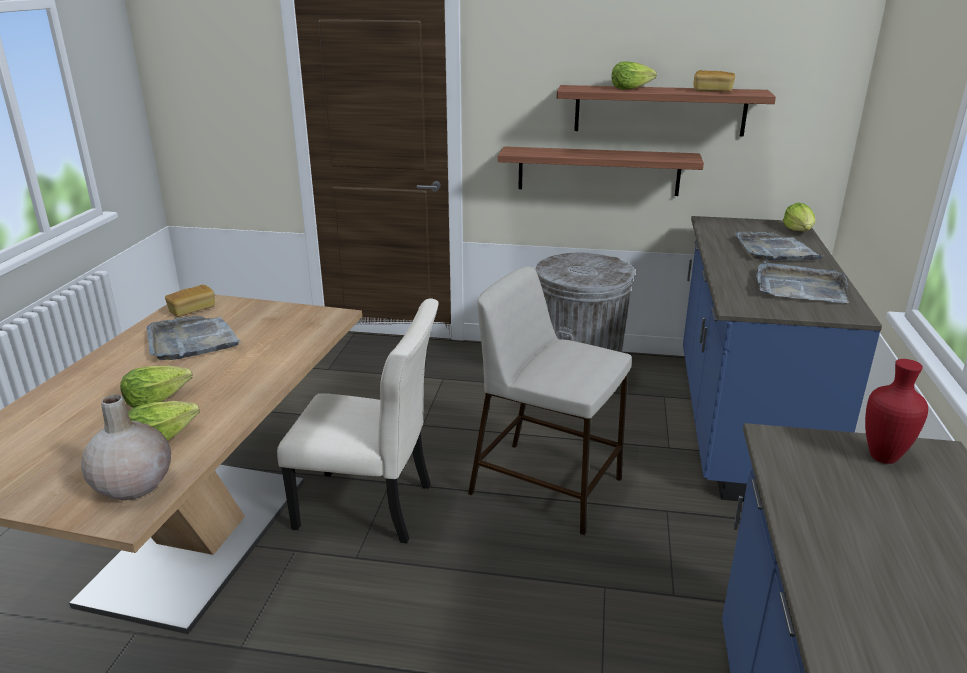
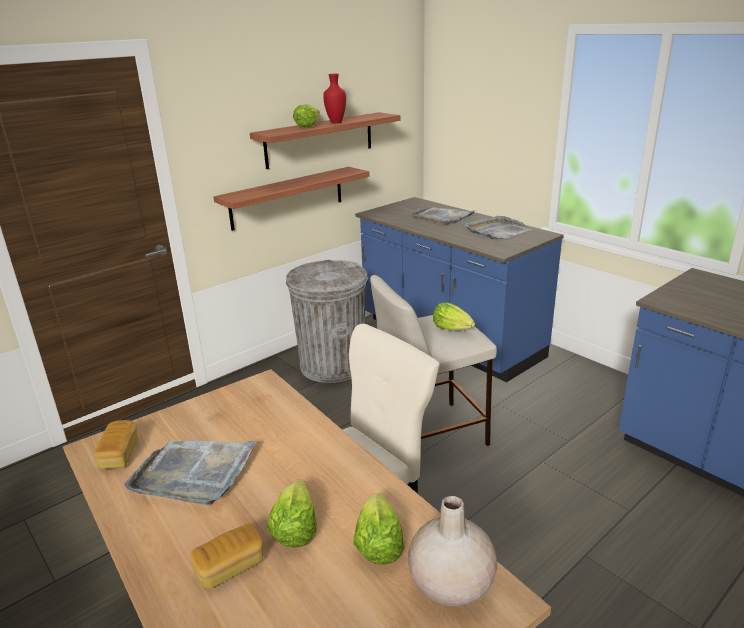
camera: 50 degrees left, 0 degrees up
bread [694,70,735,92] -> bread moved to [190,523,263,589]
lettuce [783,203,816,231] -> lettuce moved to [433,302,475,330]
red vase [865,359,928,464] -> red vase moved to [323,74,346,123]

